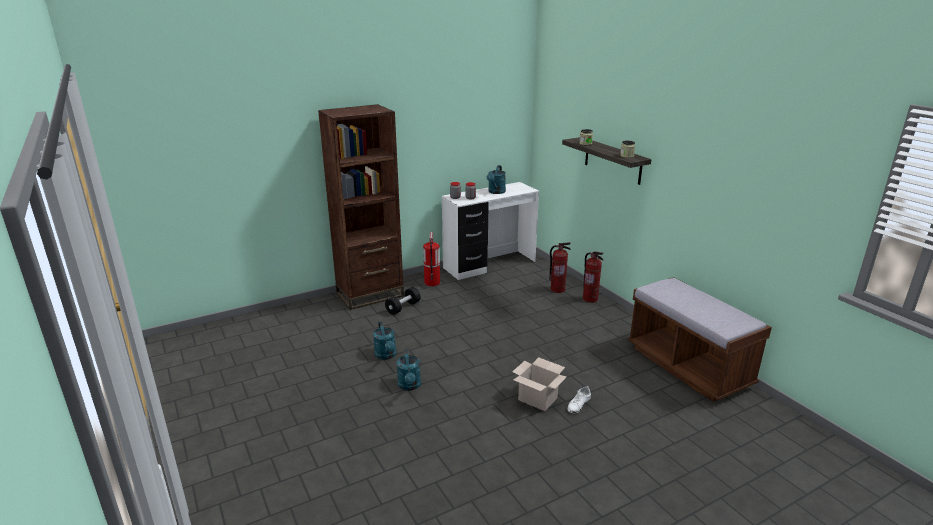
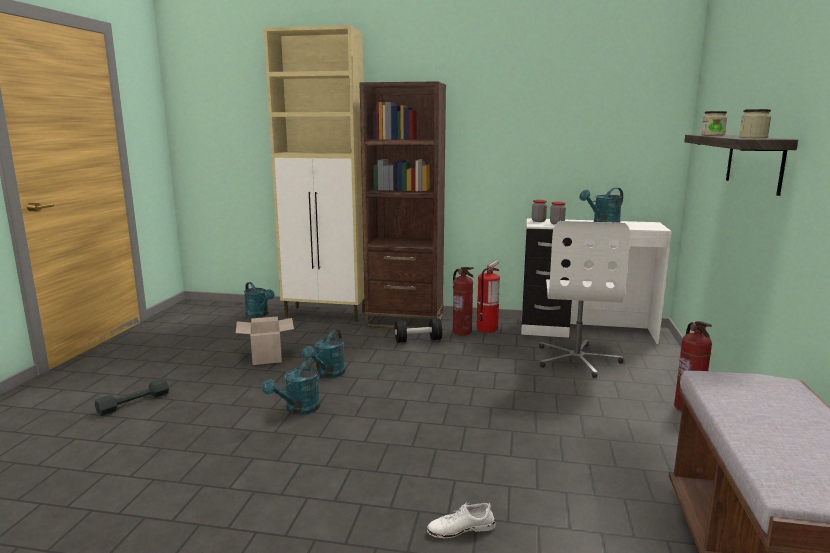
camera: 40 degrees right, 10 degrees down
cardboard box [512,357,567,411] -> cardboard box moved to [236,316,294,365]
fire extinguisher [549,242,571,293] -> fire extinguisher moved to [453,267,474,336]
none -> grey dumbbell [95,378,169,416]
none -> turquoise watering can [244,282,274,317]
none -> beige cabinet [264,25,365,322]
none -> white office chair [539,221,630,378]

